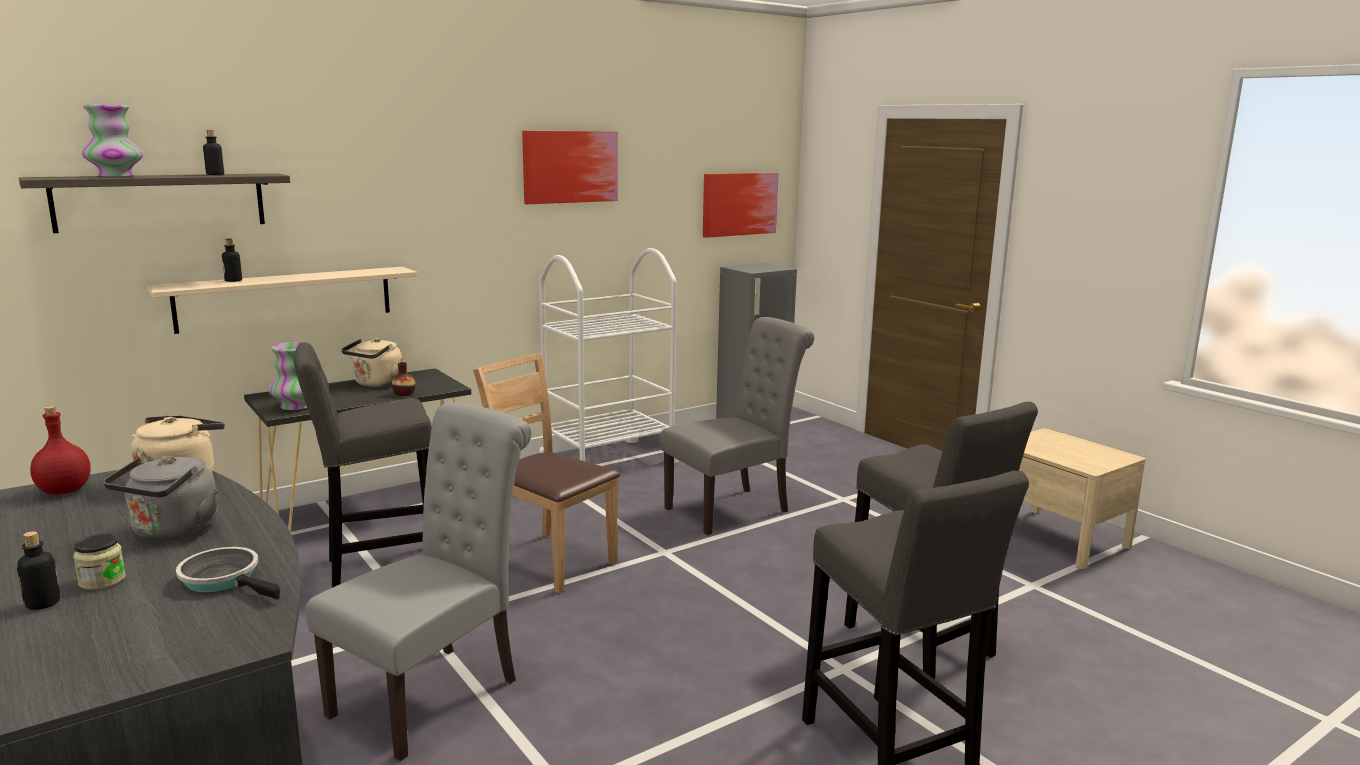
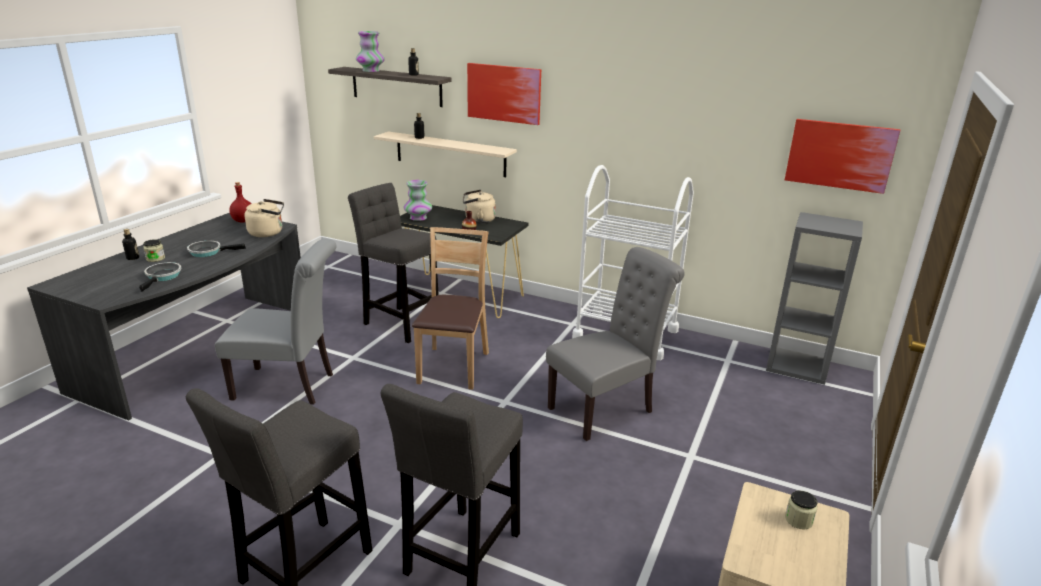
camera: 60 degrees right, 10 degrees up
grey kettle [103,456,219,541] -> frying pan [187,241,246,257]
picture [522,131,618,204] -> picture moved to [467,63,541,125]
grey chair [660,317,814,535] -> grey chair turned 60 degrees counterclockwise [546,247,685,441]
none -> jar [785,491,817,530]

